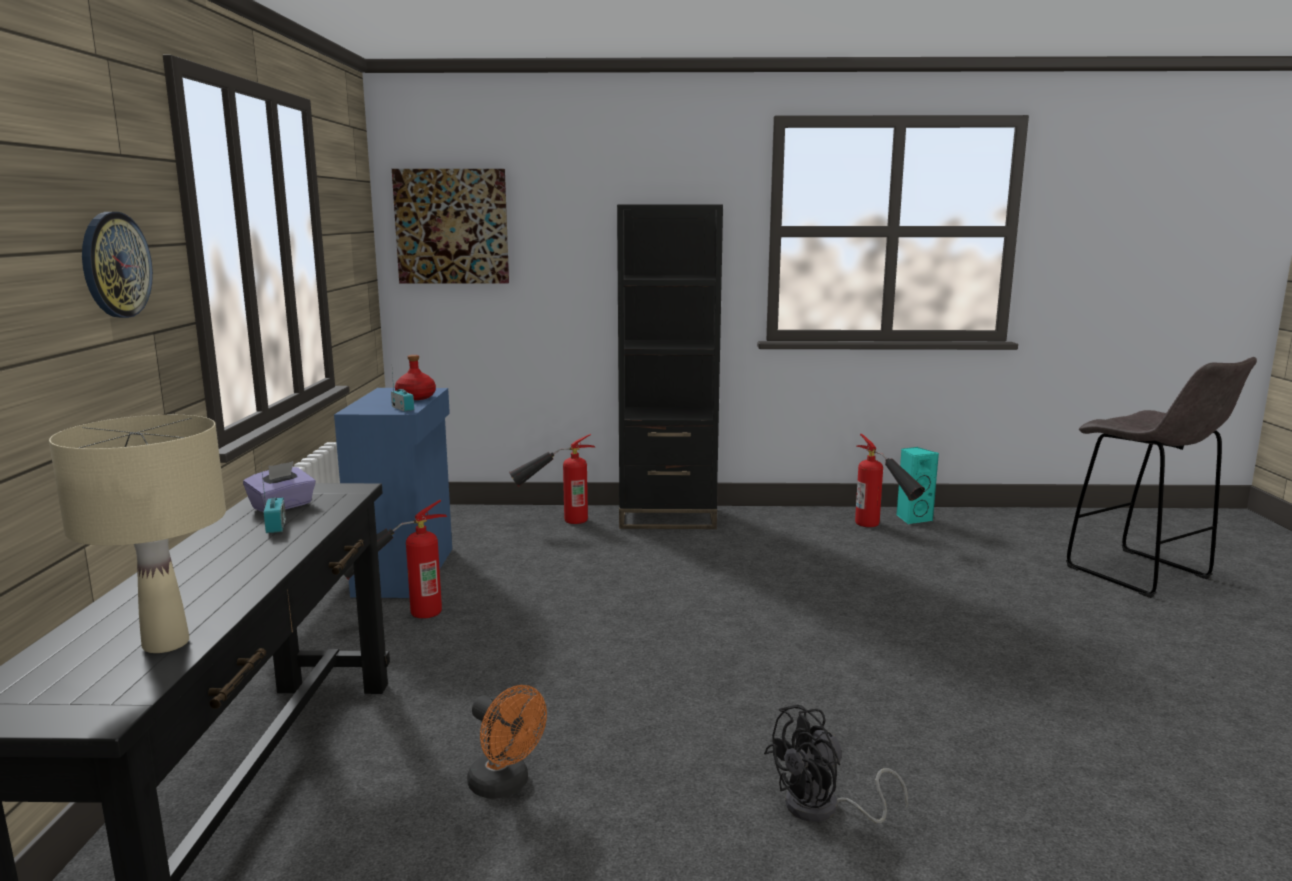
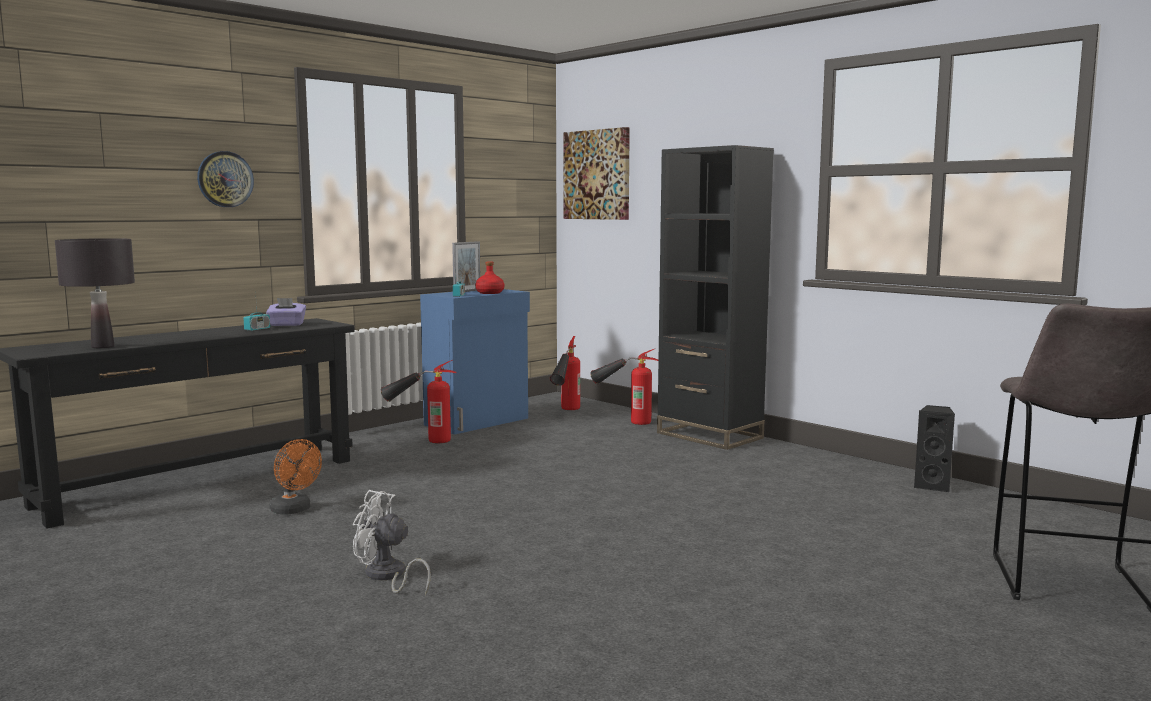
camera: 45 degrees right, 5 degrees down
beige table lamp [49,415,226,653] -> black table lamp [55,238,135,348]
orange fan [467,685,547,799] -> orange fan turned 45 degrees counterclockwise [270,439,322,514]
black fan [764,704,908,823] -> white fan [353,490,431,596]
fire extinguisher [855,434,925,527] -> fire extinguisher moved to [550,336,580,410]
turquoise speaker [896,447,939,524] -> black speaker [914,405,955,492]
none -> picture frame [452,241,480,292]

